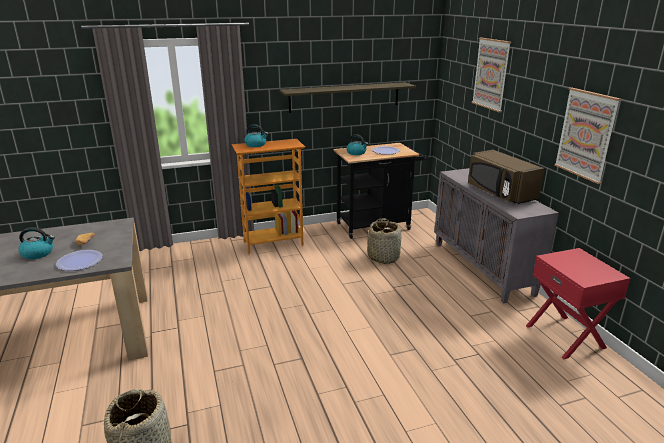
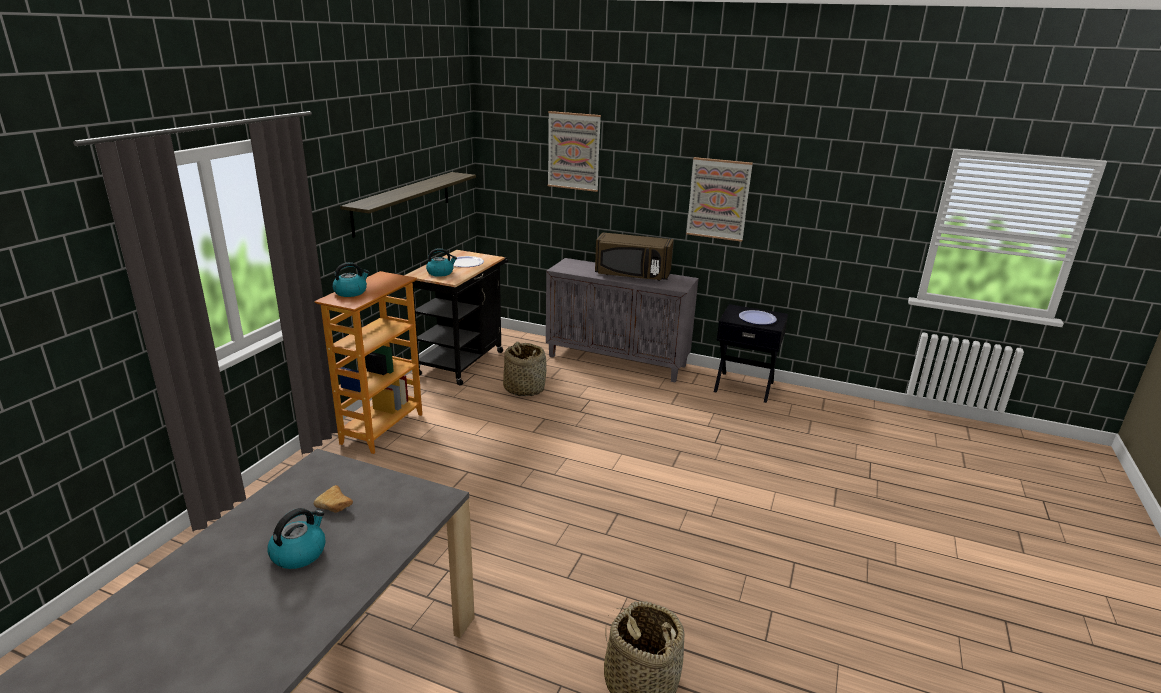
camera: 50 degrees left, 0 degrees up
plate [56,250,103,271] -> plate moved to [739,310,777,325]
red nightstand [526,248,630,359] -> black nightstand [714,304,788,403]

